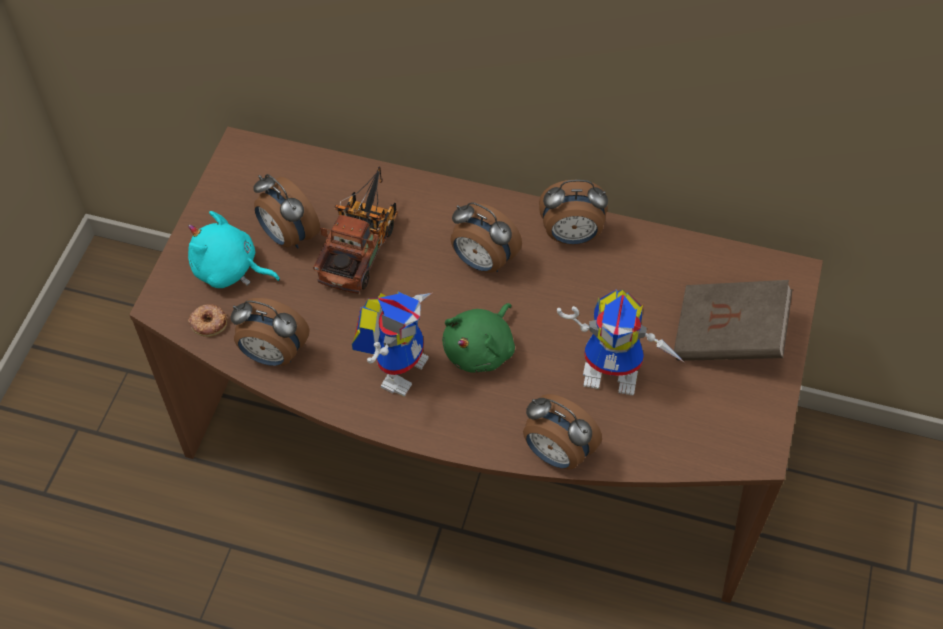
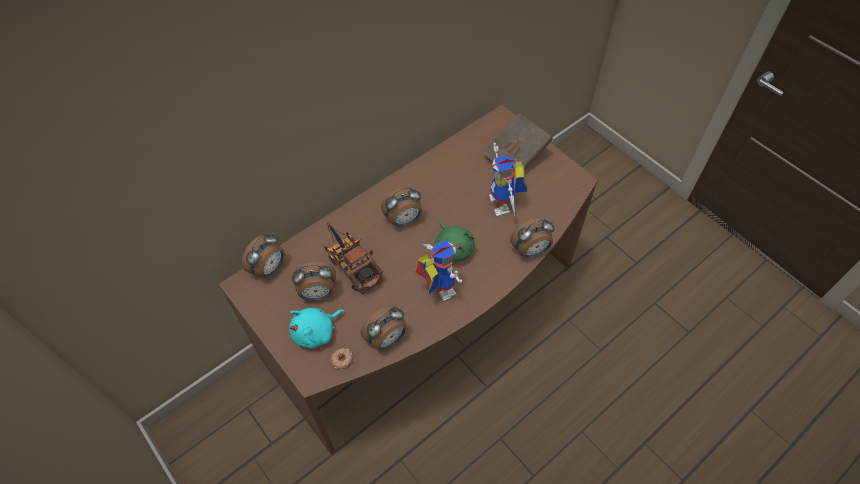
camera: 55 degrees left, 0 degrees up
alarm clock [539,180,608,245] -> alarm clock moved to [242,233,284,278]
toy robot [557,290,685,396] -> toy robot turned 120 degrees clockwise [489,143,527,217]

